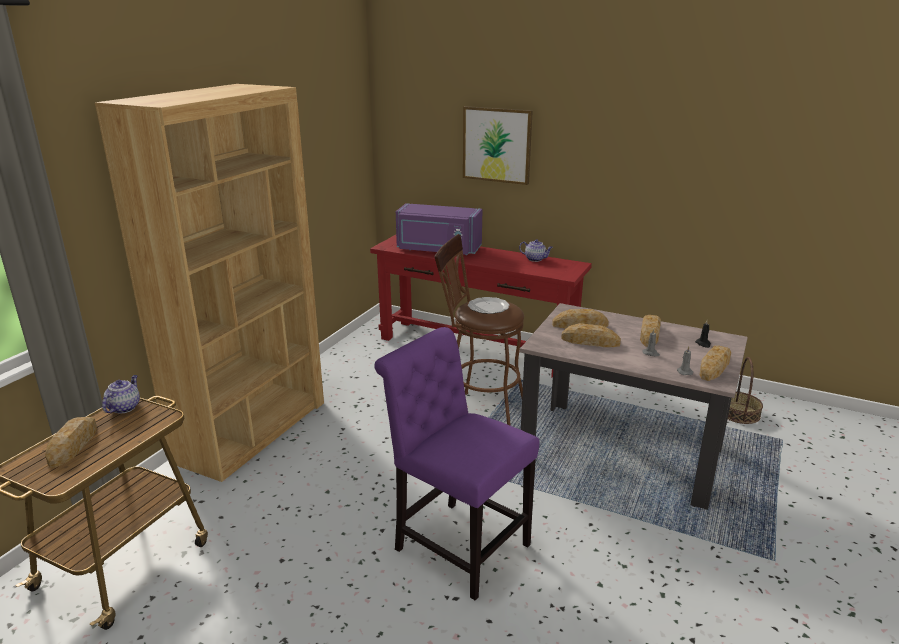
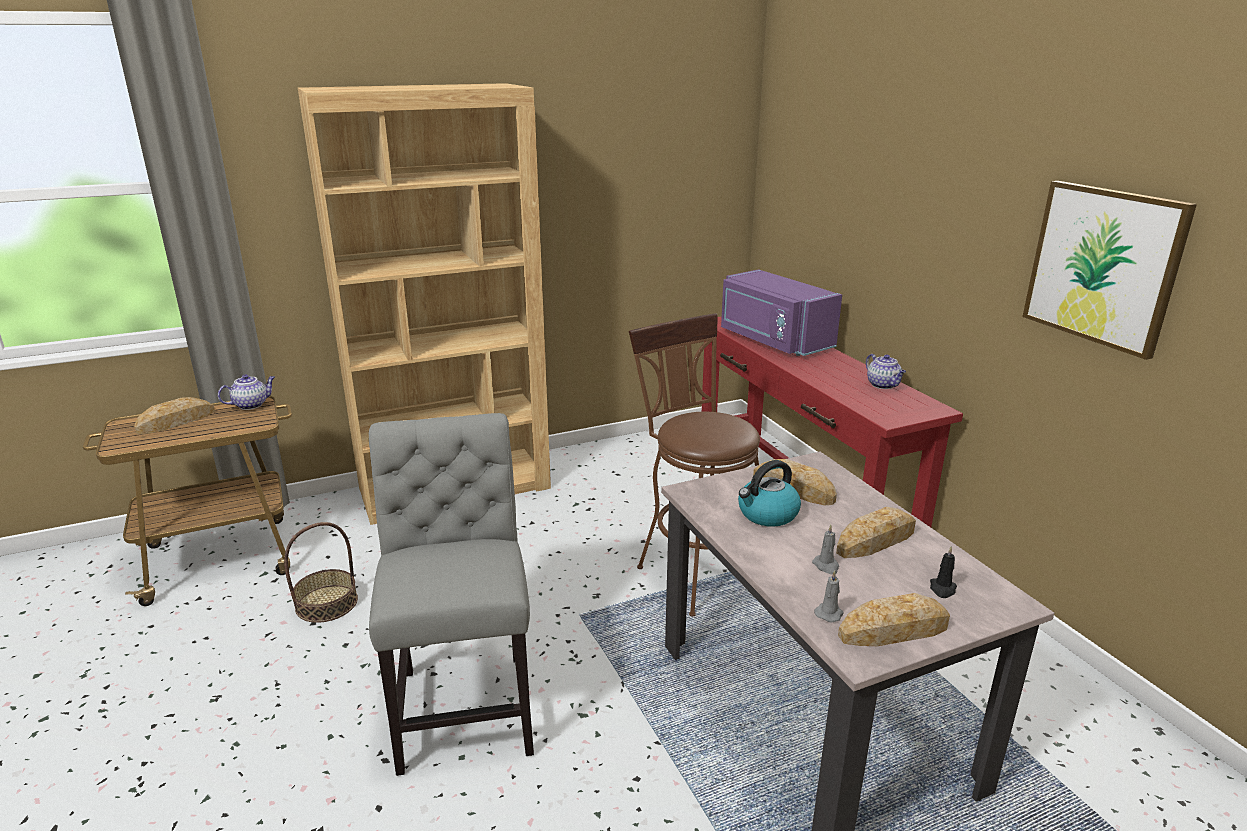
camera: 40 degrees right, 0 degrees up
purple chair [374,327,540,600] -> grey chair [369,413,534,776]
picture [463,106,533,185] -> picture moved to [1022,181,1197,360]
plate [468,297,509,314] -> none
bread [561,323,621,347] -> kettle [738,460,801,527]
basket [728,357,763,424] -> basket moved to [284,522,358,623]

